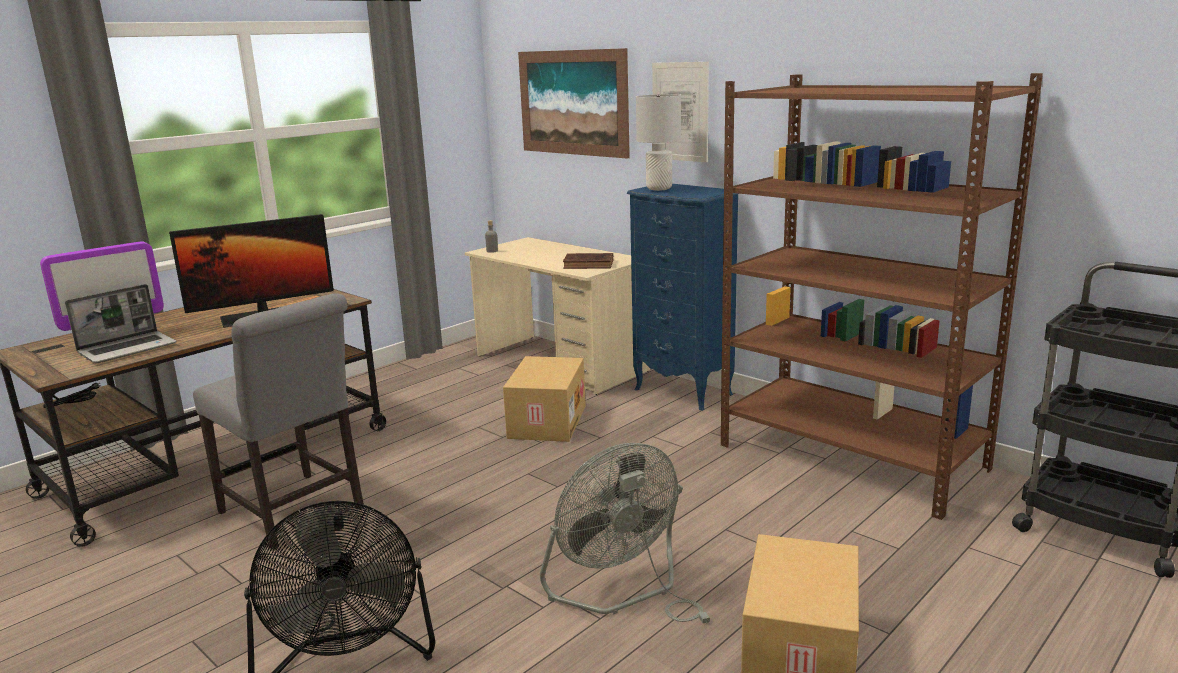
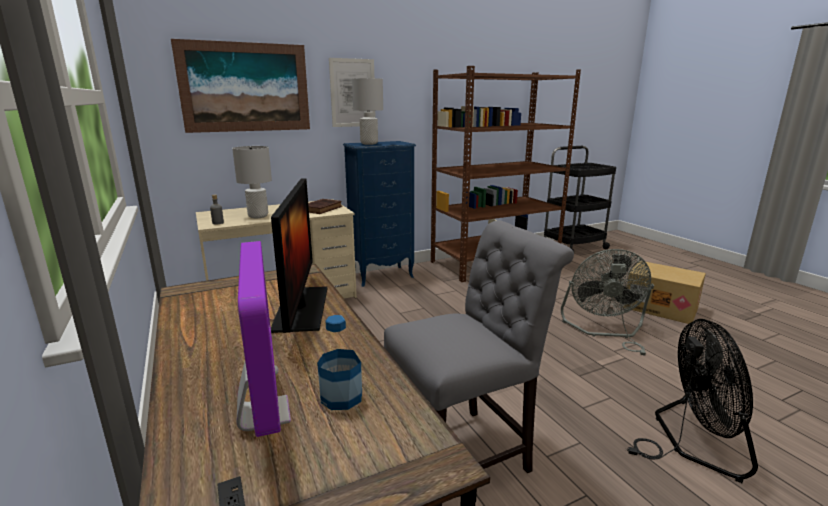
camera: 70 degrees left, 0 degrees up
laptop [65,284,177,363] -> bottle [317,315,362,410]
cardboard box [503,356,586,442] -> none
grey fan [540,443,710,623] -> grey fan turned 105 degrees clockwise [561,249,654,356]
none -> grey table lamp [232,146,272,219]

